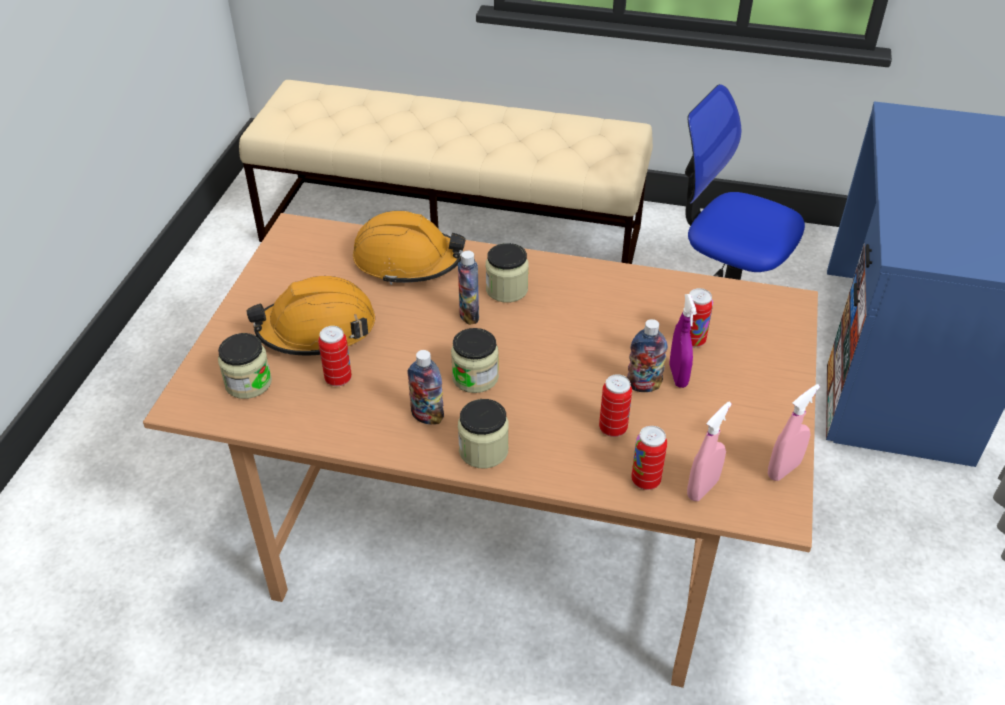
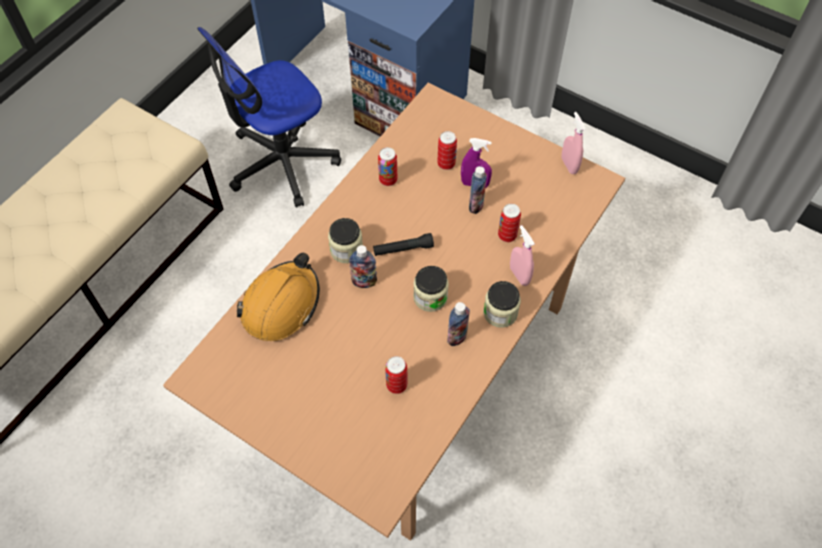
camera: 70 degrees left, 15 degrees up
jar [218,333,272,399] -> none
orange hard hat [246,276,375,355] -> none
can [631,426,667,490] -> can moved to [378,147,397,186]
pink spray bottle [687,402,732,501] -> pink spray bottle moved to [510,225,535,286]
none -> black flashlight [373,233,434,256]

